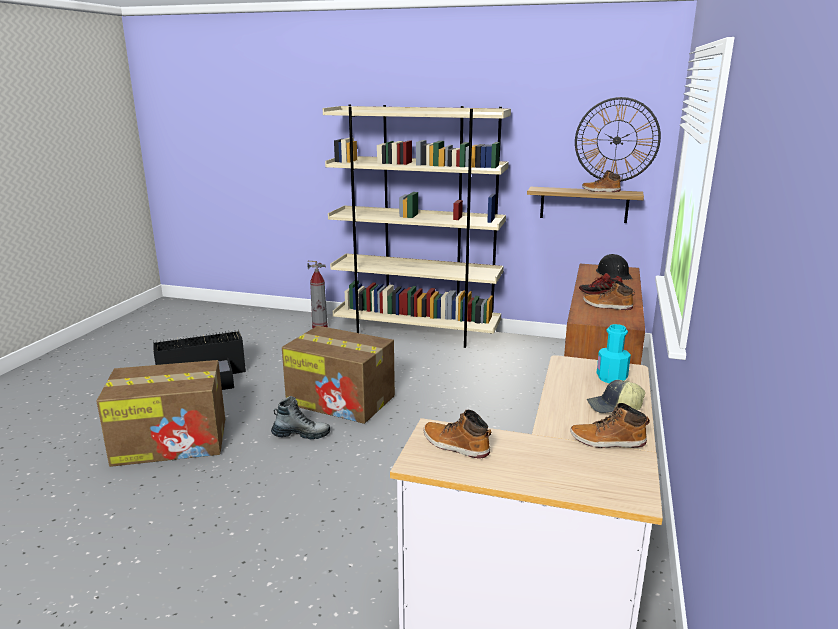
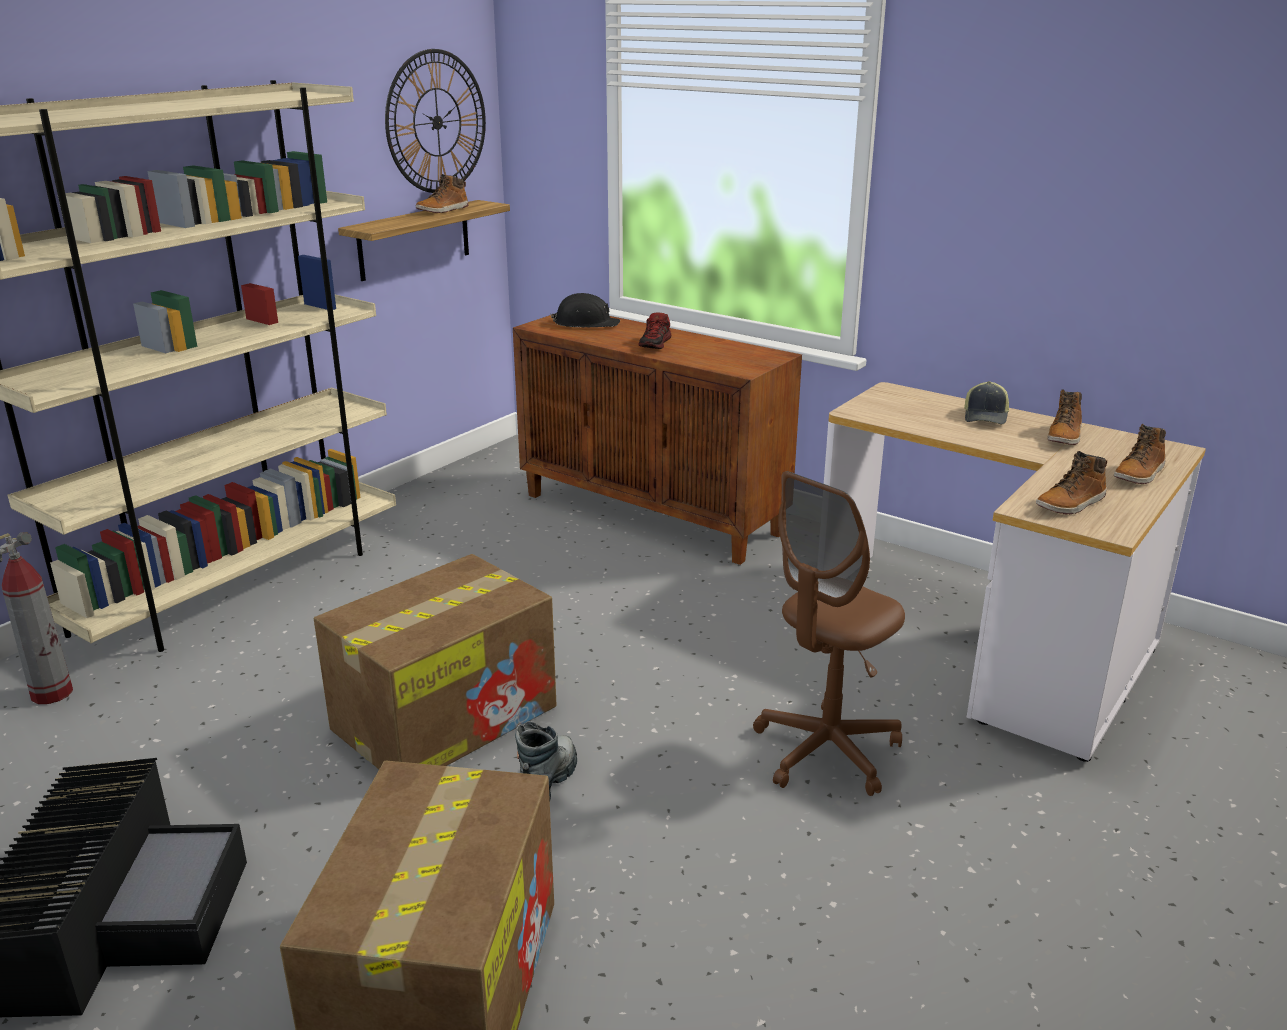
camera: 70 degrees left, 5 degrees up
boot [583,281,635,310] -> boot moved to [1114,424,1166,484]
turquoise bottle [596,324,631,383] -> none
none -> brown office chair [753,471,905,796]

